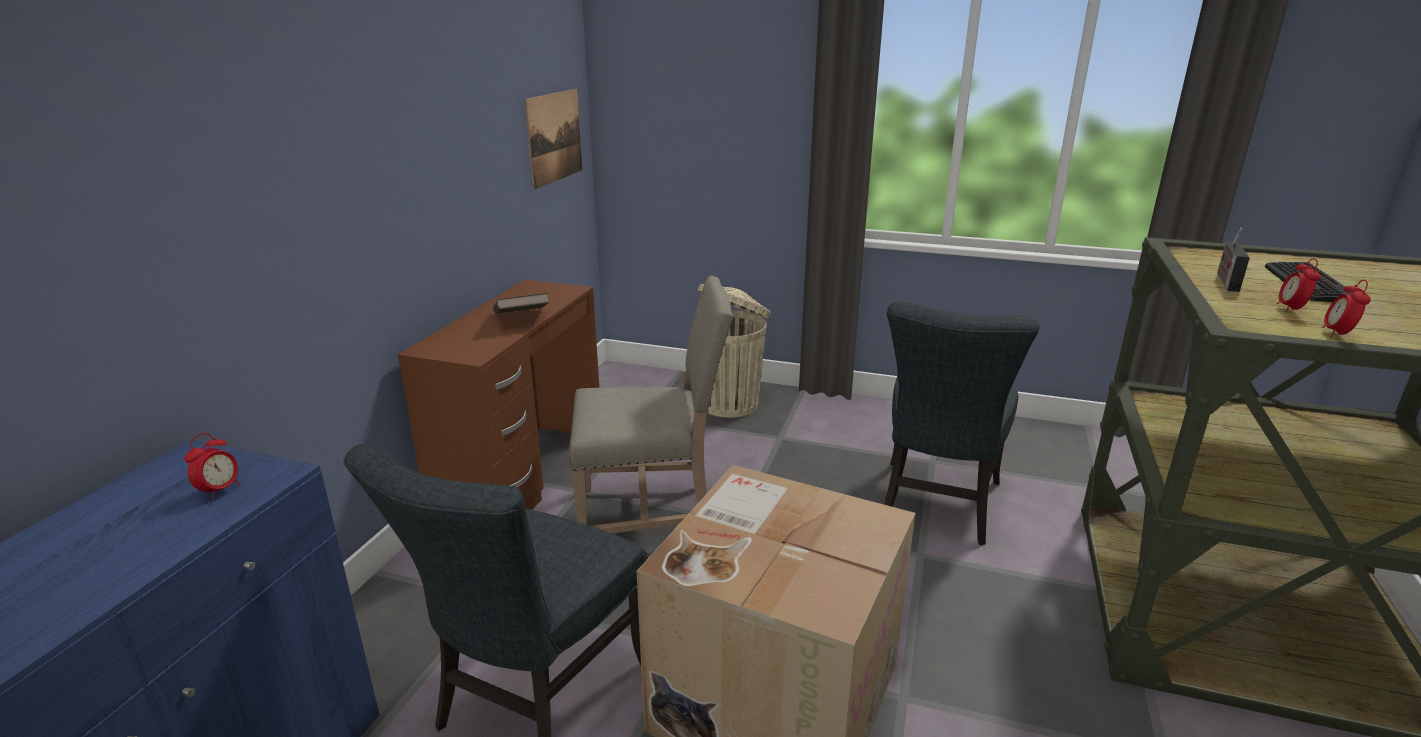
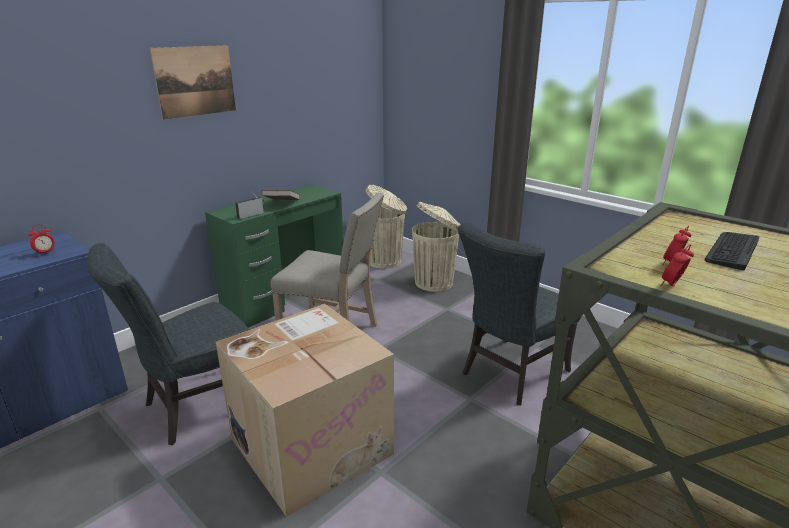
camera: 25 degrees right, 0 degrees up
brown desk [398,280,600,510] -> green desk [205,184,343,328]
picture [525,89,582,190] -> picture moved to [150,45,236,120]
radio [1217,228,1250,292] -> radio moved to [235,191,264,219]
none -> beige trash can [366,185,407,269]

